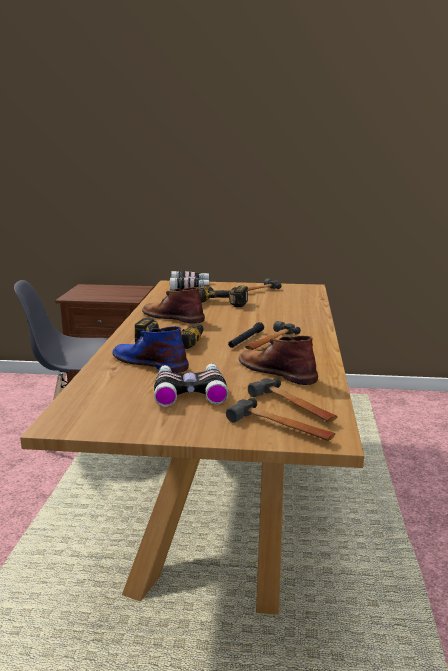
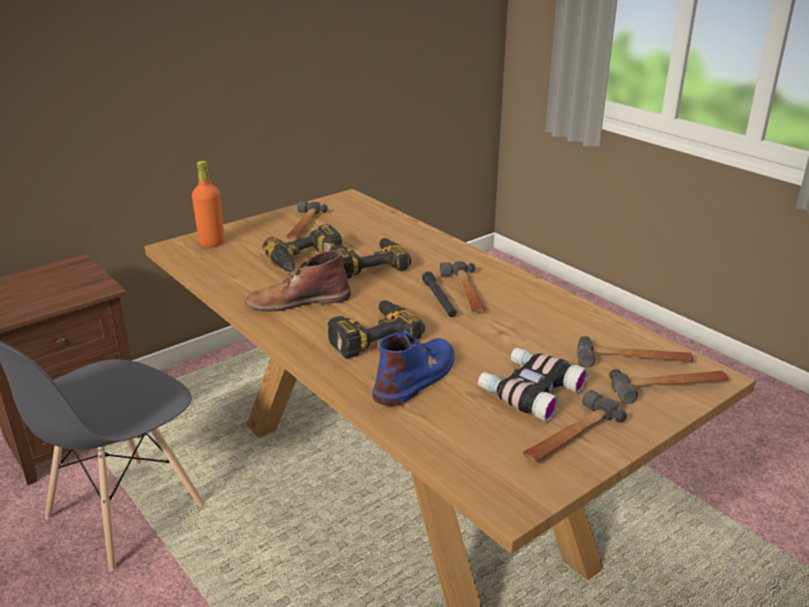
camera: 45 degrees left, 10 degrees up
blue boot [113,326,189,373] -> blue boot turned 135 degrees clockwise [373,330,454,406]
binoculars [170,271,209,291] -> orange bottle [192,161,224,248]
brown boot [239,335,318,385] -> none
none -> power drill [330,238,411,279]
none -> hammer [523,390,627,462]

